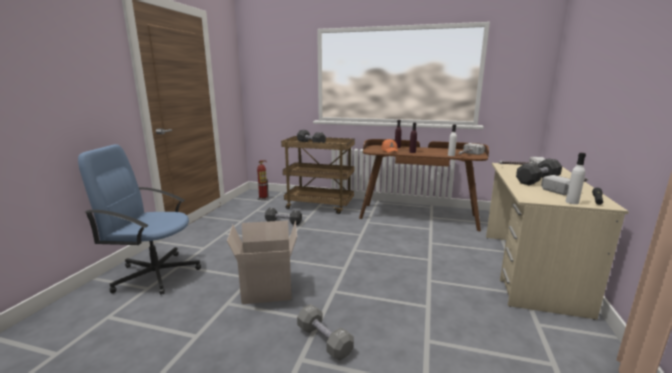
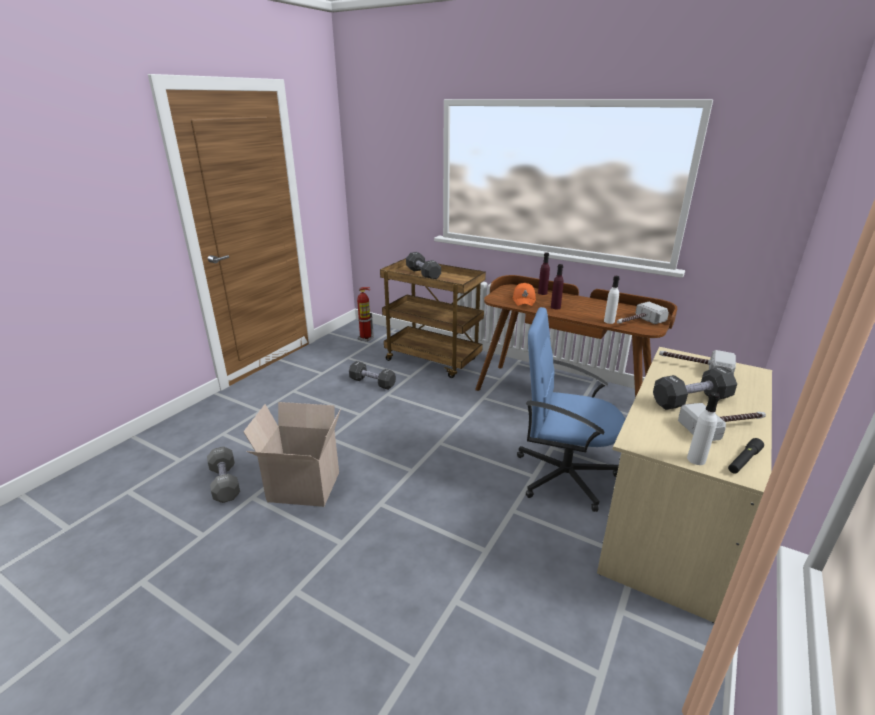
camera: 15 degrees right, 10 degrees up
blue office chair [78,144,201,295] -> blue office chair moved to [517,307,625,512]
grey dumbbell [297,304,354,360] -> grey dumbbell moved to [207,446,240,503]

